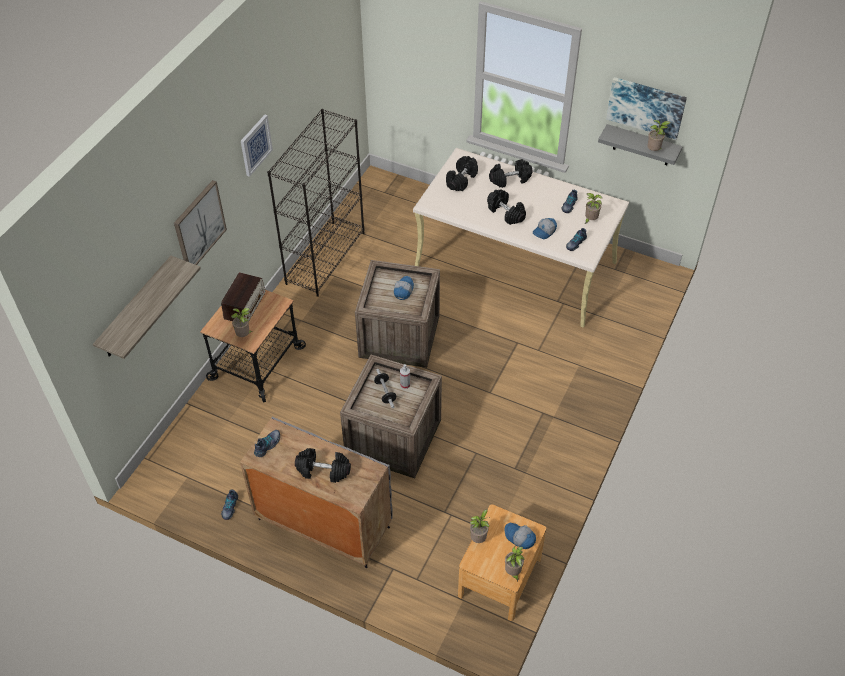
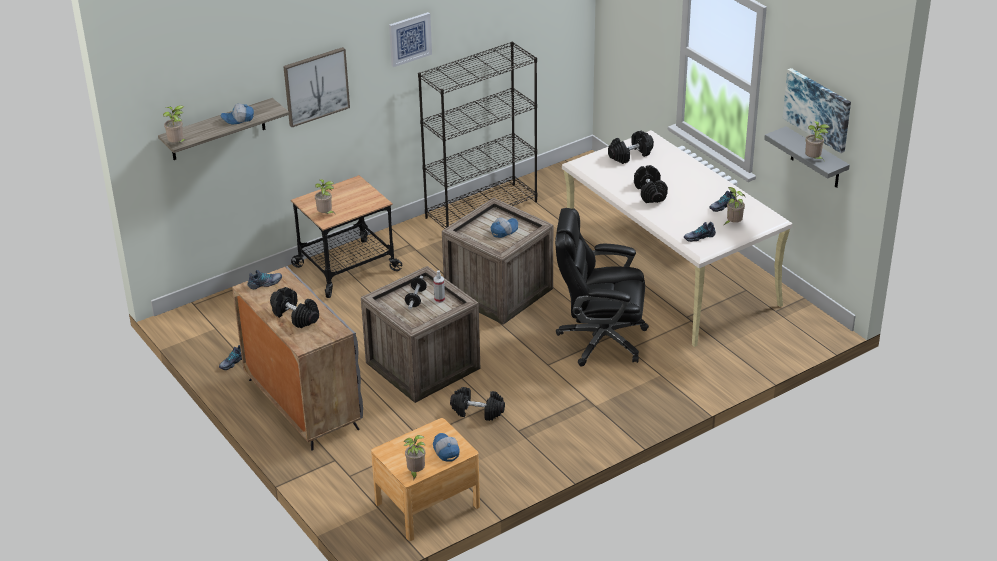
camera: 30 degrees right, 15 degrees down
radio [221,272,265,321] -> none
potted plant [470,509,490,543] -> potted plant moved to [163,105,187,143]
black dumbbell [489,159,533,188] -> black dumbbell moved to [450,387,505,421]
cap [533,218,557,239] -> cap moved to [221,103,254,125]
none -> black office chair [555,208,649,366]

